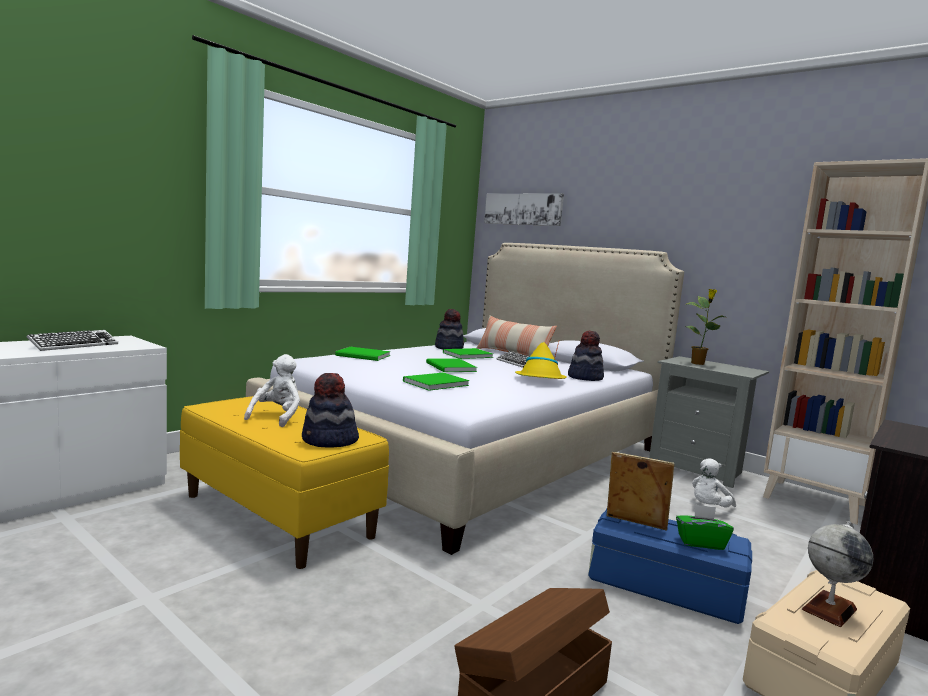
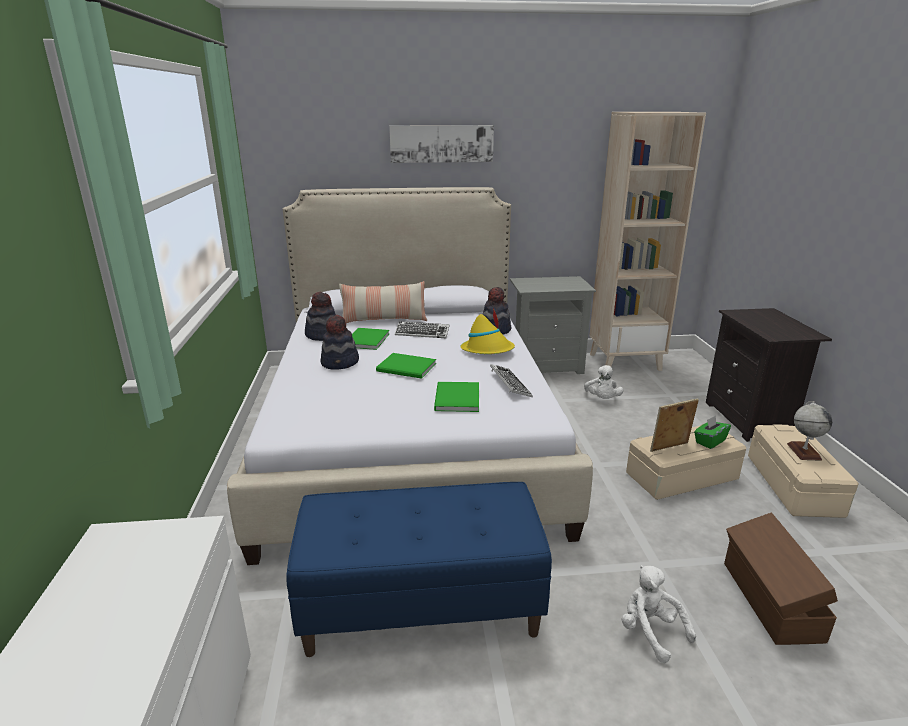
camera: 45 degrees left, 15 degrees up
keyboard [27,330,118,351] -> keyboard moved to [490,364,533,397]
yellow bench [180,396,389,569] -> blue bench [286,482,552,657]
white plush toy [244,354,300,427] -> white plush toy moved to [622,565,696,663]
hat [302,373,359,448] -> hat moved to [320,315,359,369]
green book [335,347,391,361] -> none
picture [484,193,564,226] -> picture moved to [389,125,494,163]
blue storage box [588,509,752,624] -> beige storage box [626,424,746,500]
potted plant [686,289,725,365] -> none

